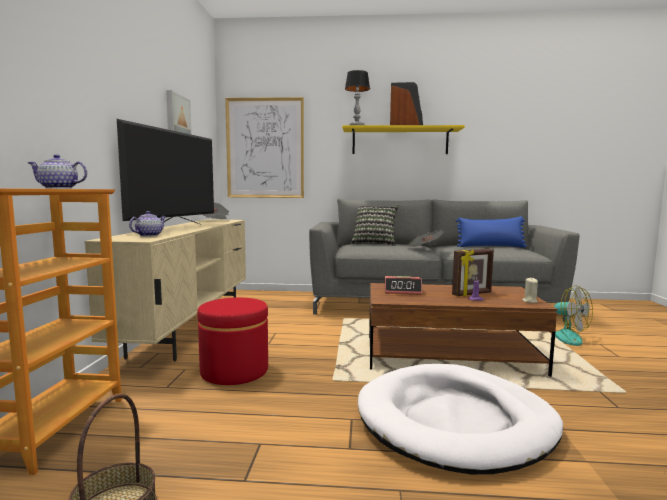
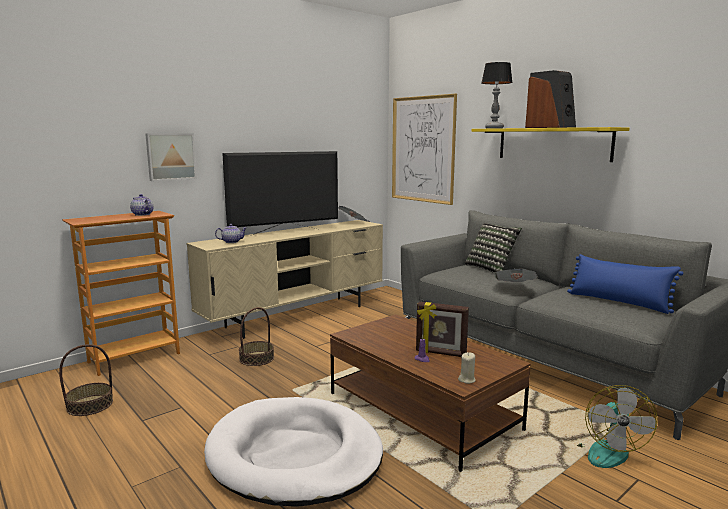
camera: 45 degrees right, 5 degrees up
picture [166,90,192,135] -> picture moved to [145,133,197,181]
red ottoman [197,298,268,385] -> basket [239,307,274,366]
alarm clock [385,276,422,295] -> none

